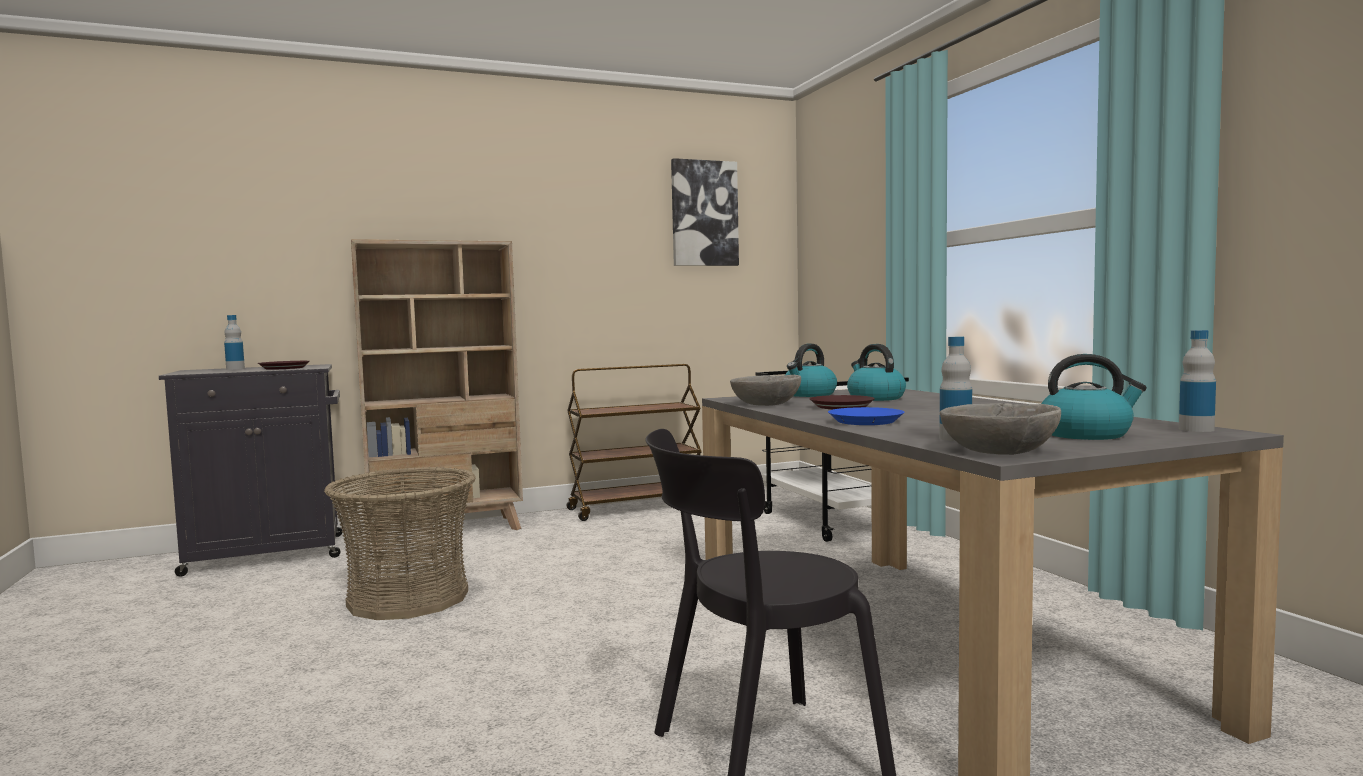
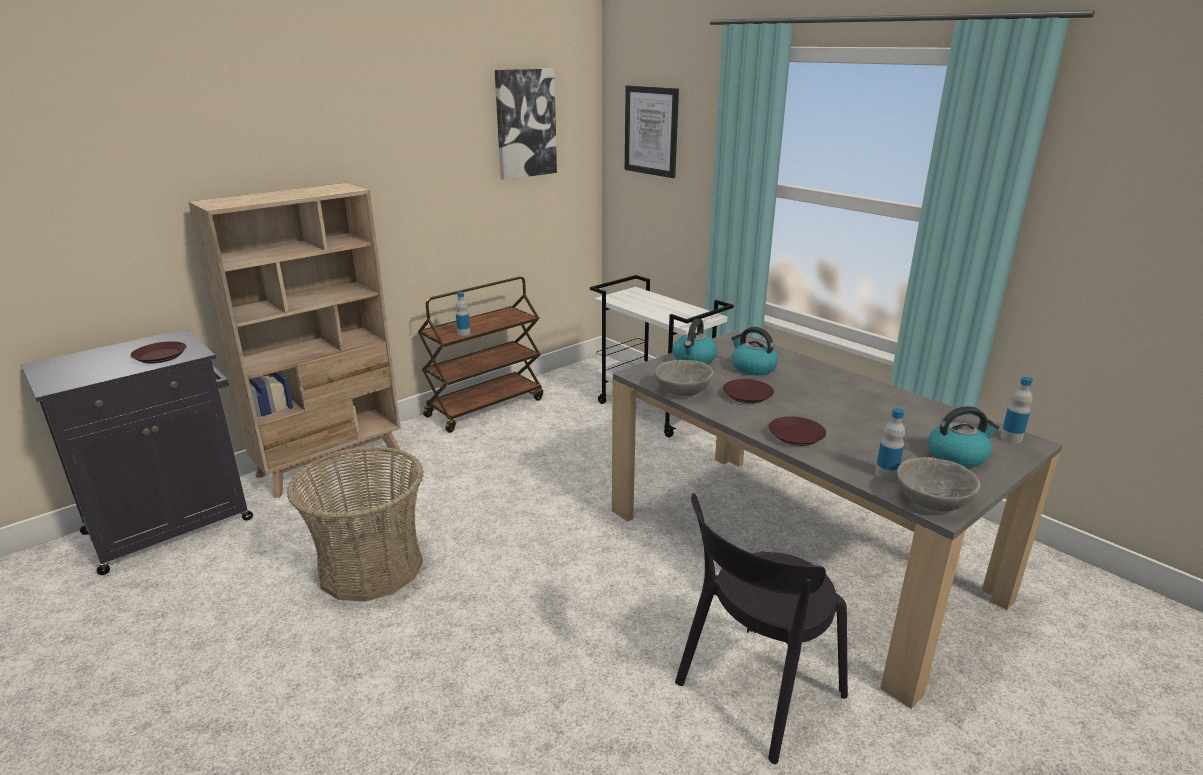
camera: 20 degrees left, 20 degrees up
bottle [224,315,245,370] -> bottle moved to [456,292,470,336]
blue plate [828,407,904,425] -> brown plate [769,416,826,446]
none -> picture [625,86,679,178]

